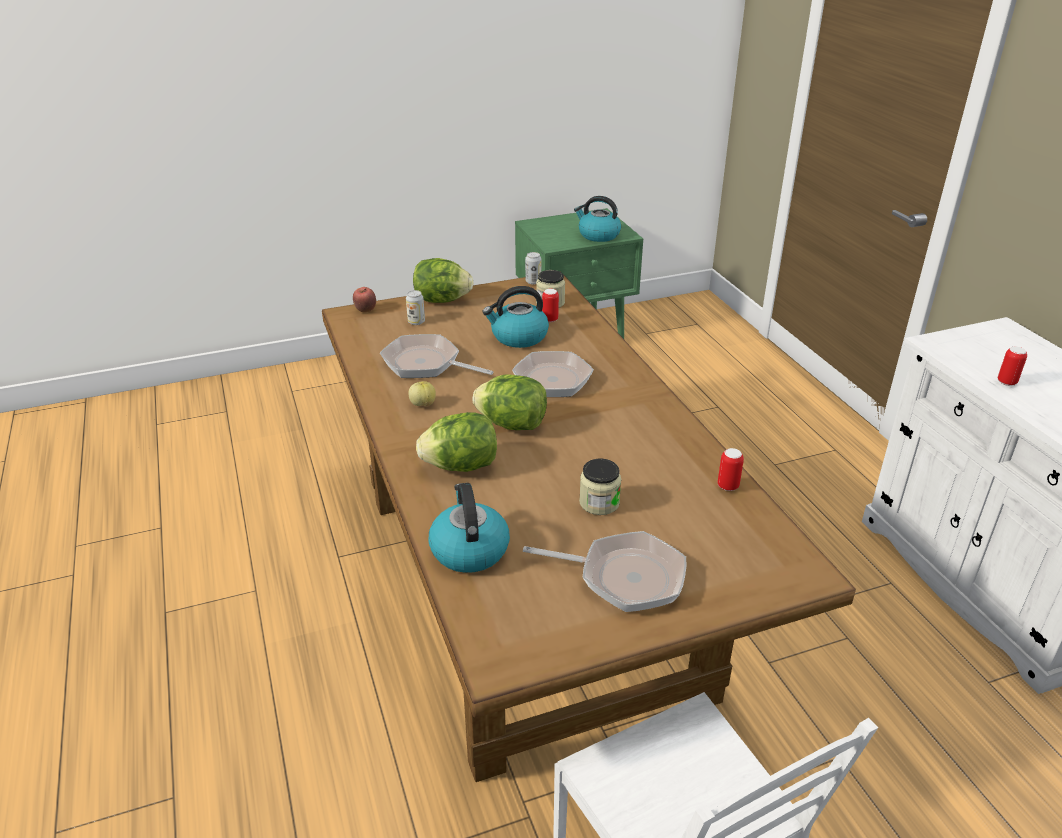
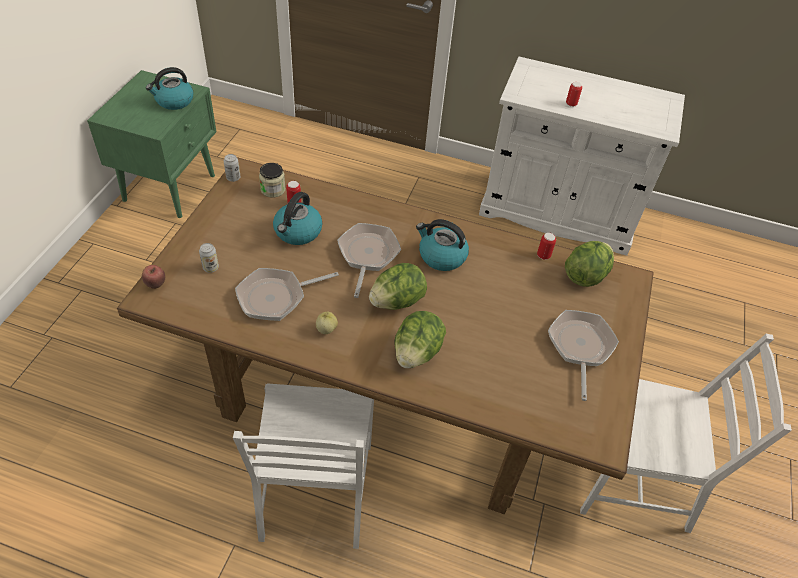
camera: 55 degrees left, 15 degrees up
lettuce [413,258,473,303] -> lettuce moved to [565,241,614,287]
kettle [428,483,510,573] -> kettle moved to [416,219,469,271]
frying pan [523,531,686,612] -> frying pan turned 45 degrees counterclockwise [548,310,619,401]
jar [579,458,621,515] -> none
none -> white chair [233,383,374,549]

